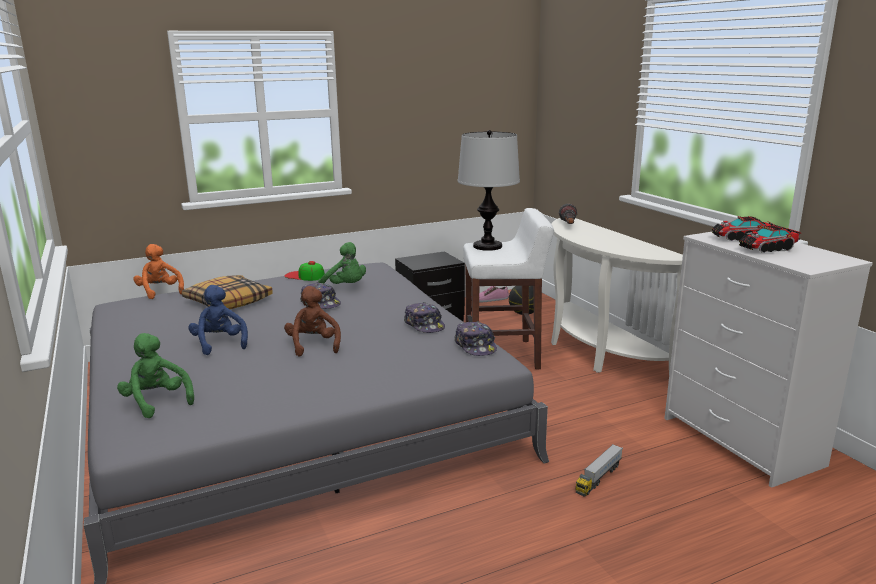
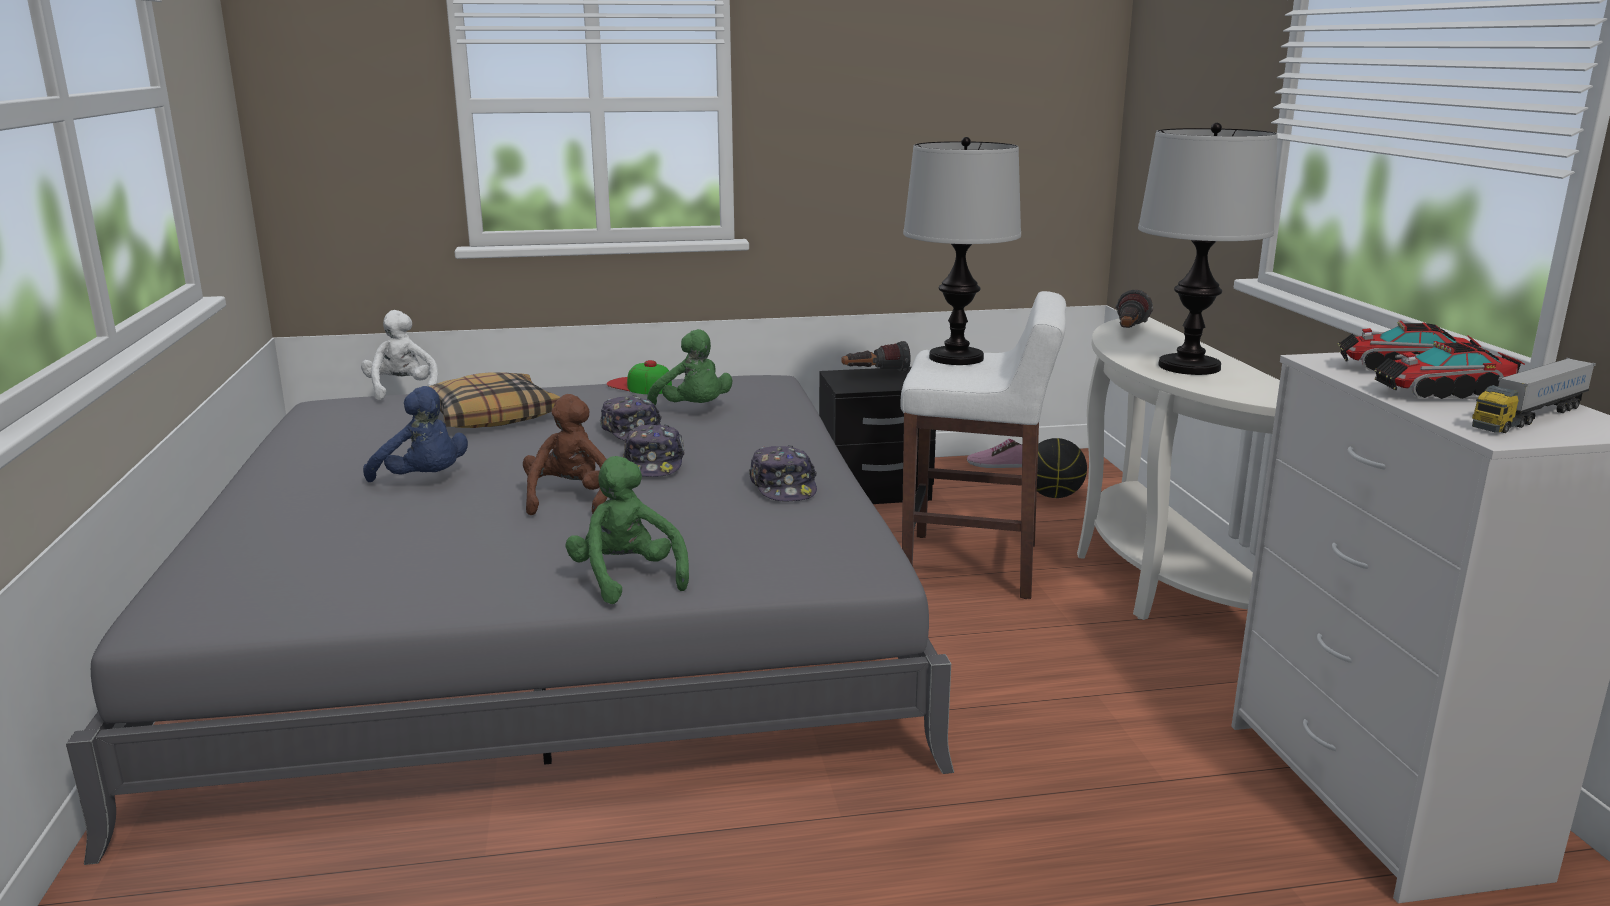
camera: 15 degrees right, 0 degrees up
green plush toy [117,333,194,418] -> green plush toy moved to [565,456,689,604]
orange plush toy [133,244,184,299] -> white plush toy [361,310,438,401]
blue plush toy [188,285,248,355] -> blue plush toy turned 135 degrees clockwise [363,386,468,482]
cap [454,321,497,356] -> cap moved to [623,424,685,477]
toy truck [575,444,623,496] -> toy truck moved to [1472,358,1596,433]
none -> flashlight [841,341,911,372]
none -> table lamp [1138,123,1278,375]

